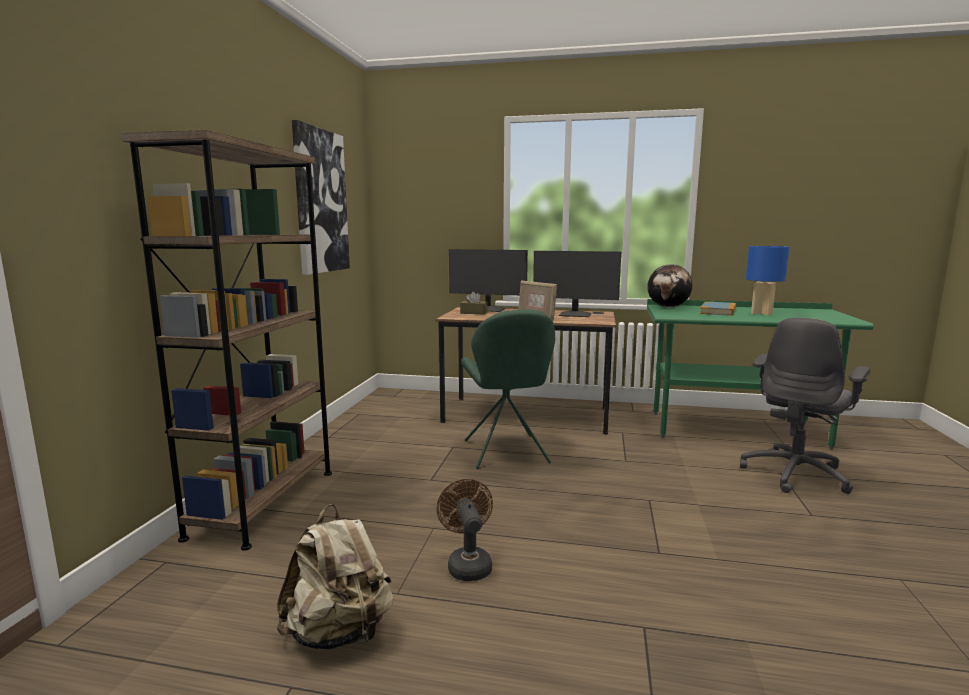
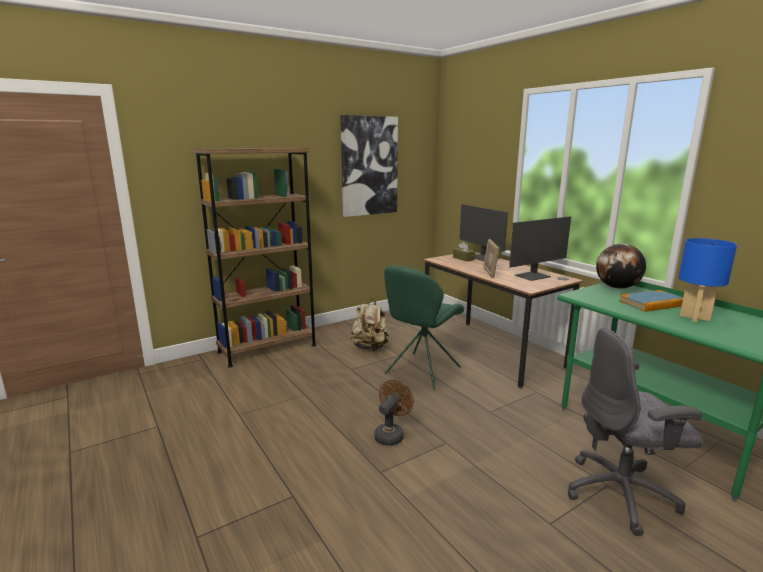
camera: 45 degrees right, 5 degrees up
beige backpack [277,504,394,649] -> beige backpack moved to [351,298,389,351]
brown fan [437,479,493,581] -> brown fan moved to [374,380,414,446]
monitor [533,251,621,317] -> monitor turned 90 degrees counterclockwise [509,216,571,281]

